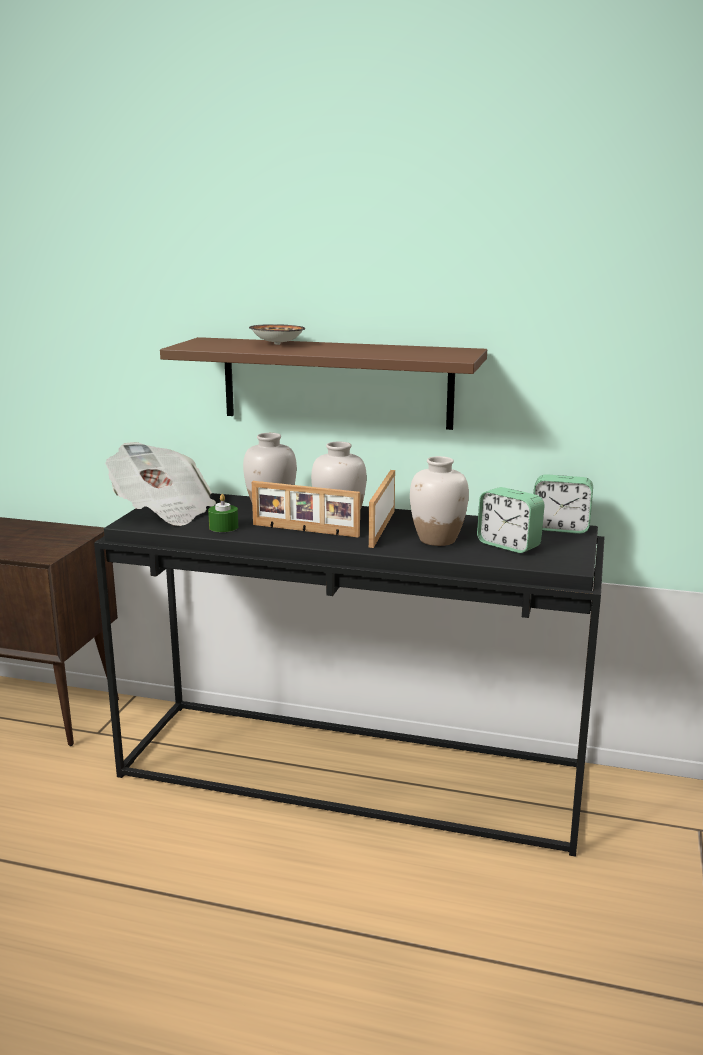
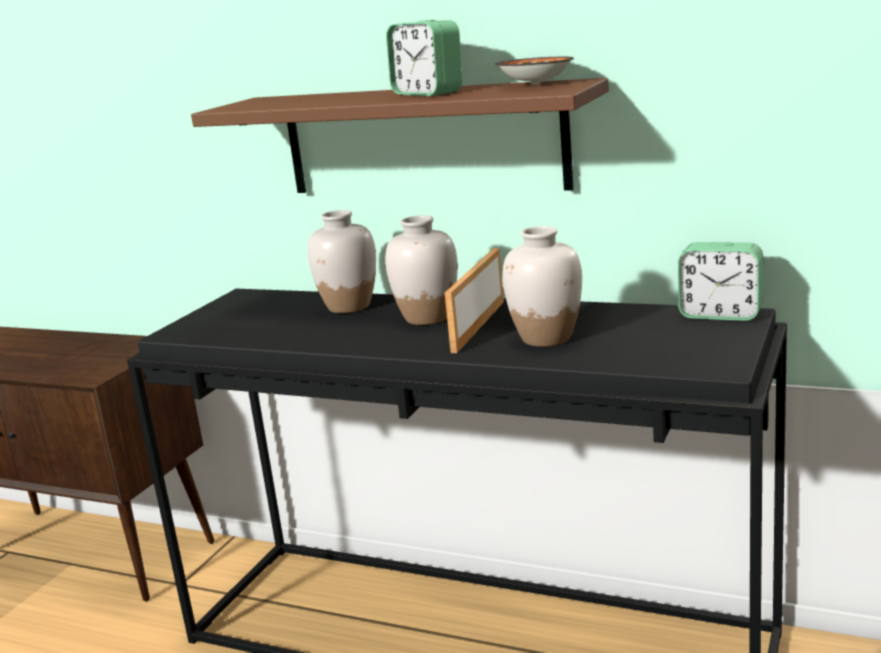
camera: 10 degrees right, 0 degrees up
newspaper [105,442,216,526] -> none
green candle [208,494,238,532] -> none
bowl [249,324,305,345] -> bowl moved to [496,57,574,85]
picture frame [252,481,360,538] -> none
alarm clock [477,487,545,553] -> alarm clock moved to [386,20,462,96]

